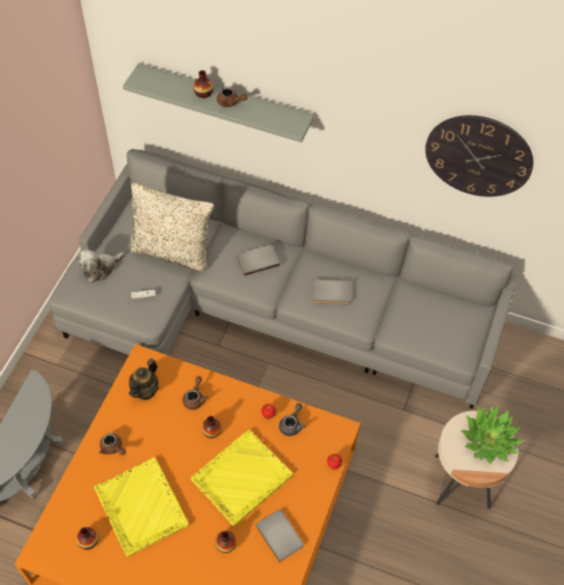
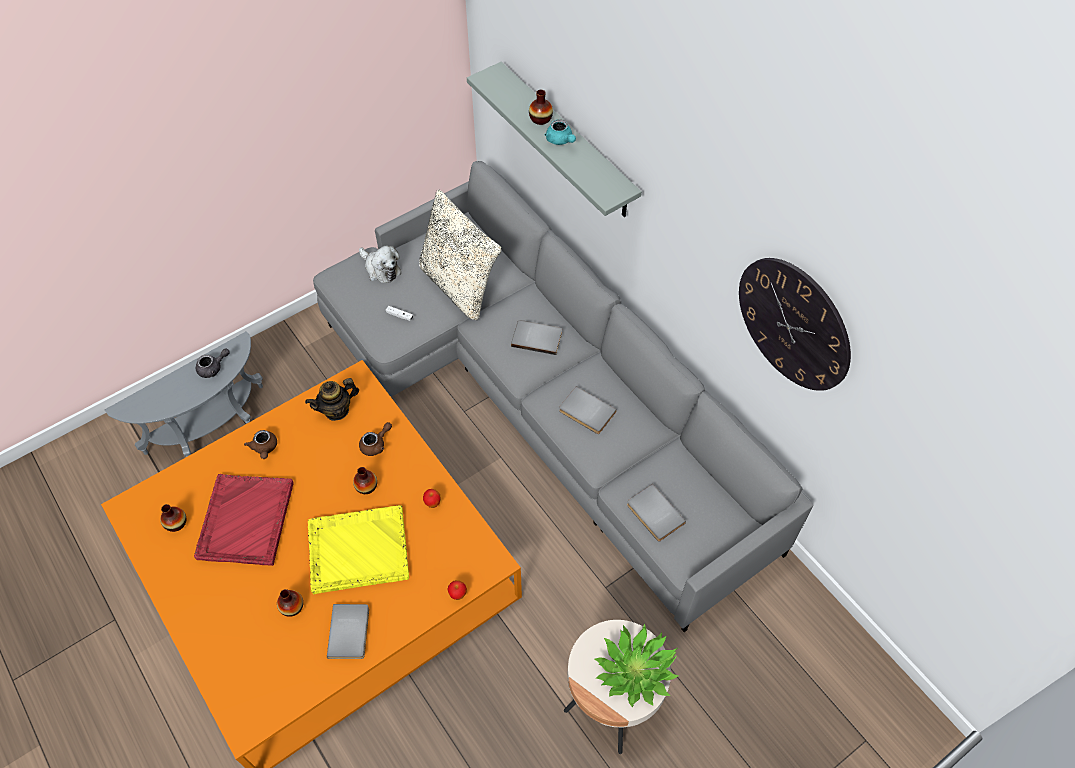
camera: 35 degrees right, 0 degrees up
plush toy [78,249,125,283] -> plush toy turned 135 degrees counterclockwise [359,246,401,283]
yellow tray [94,457,189,557] -> red tray [194,474,294,566]
brown teapot [217,87,248,107] -> turquoise teapot [544,119,576,145]
grey teapot [279,403,305,436] -> grey teapot moved to [196,348,230,378]
none -> grey book [627,484,686,541]

